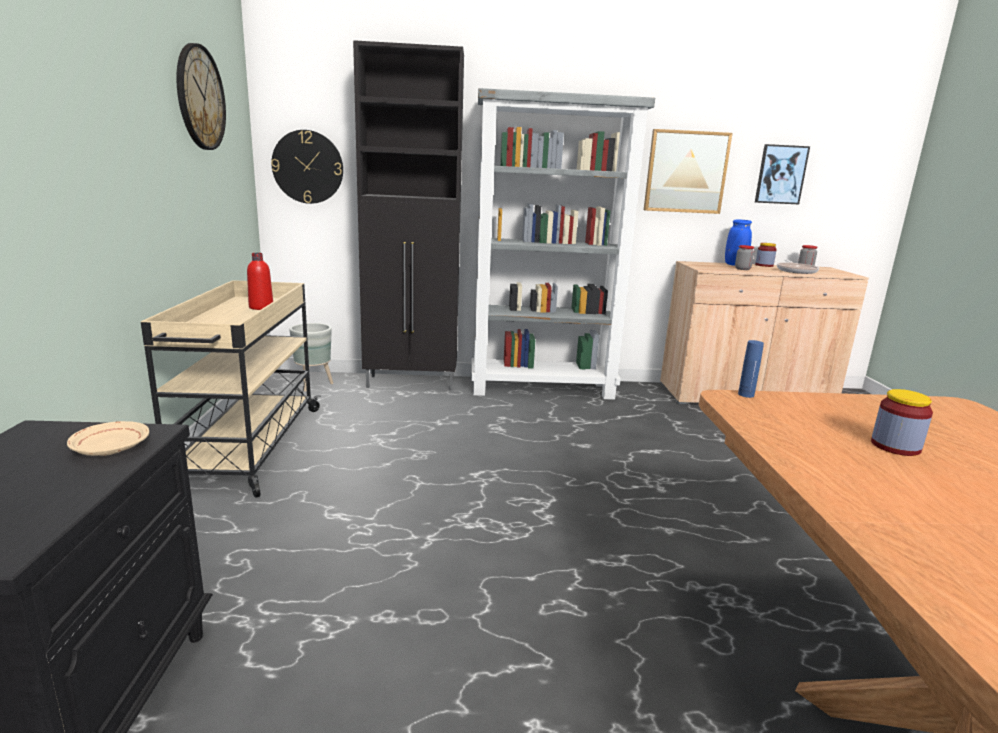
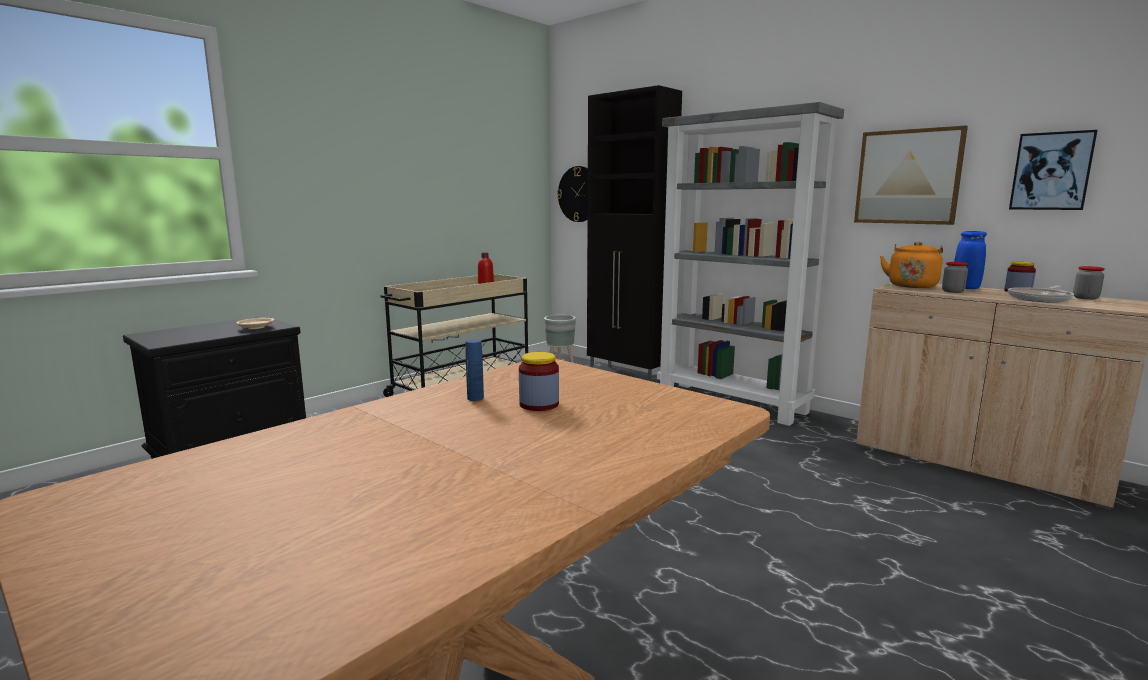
camera: 45 degrees right, 5 degrees down
wall clock [176,43,226,150] -> none
blue bottle [738,340,764,398] -> blue bottle moved to [465,339,484,401]
none -> orange kettle [880,242,943,288]

